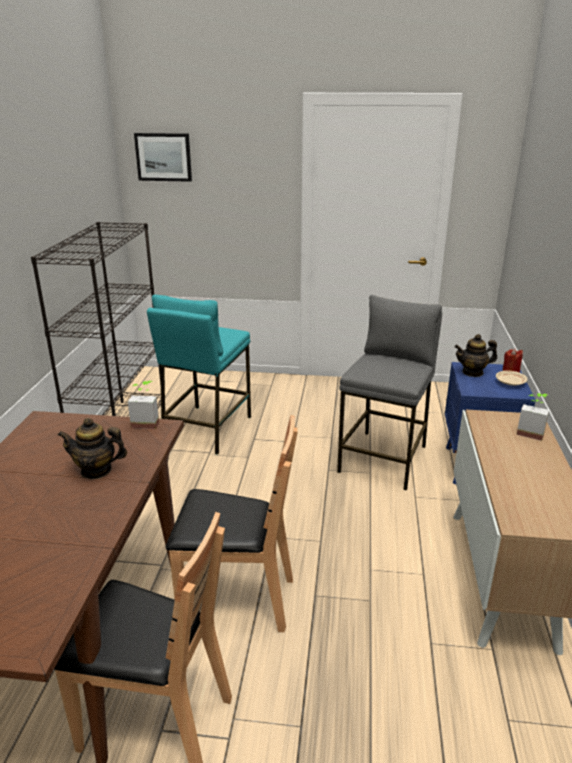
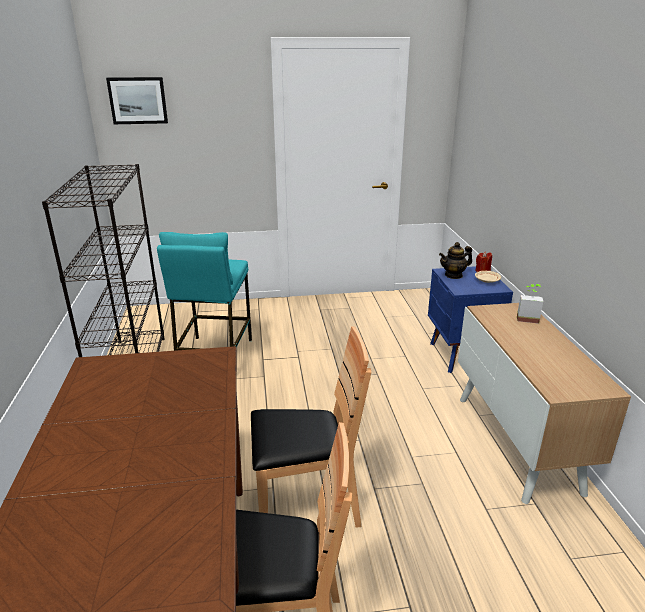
camera: 15 degrees left, 0 degrees up
teapot [58,418,127,479] -> none
potted plant [128,381,159,429] -> none
grey stool [337,295,442,490] -> none

